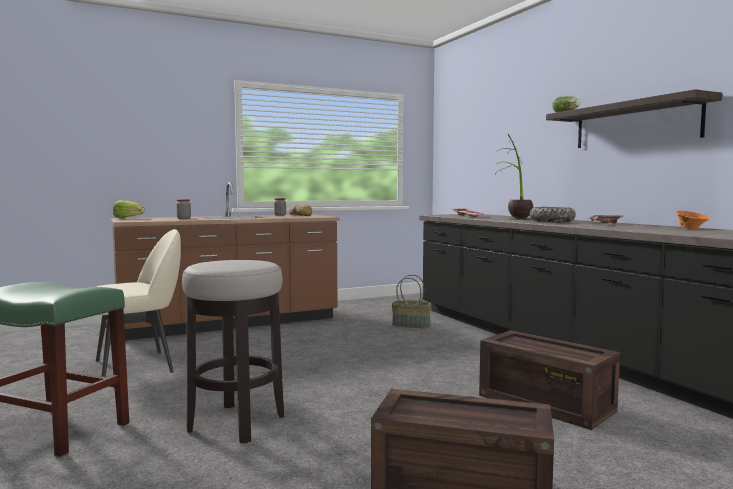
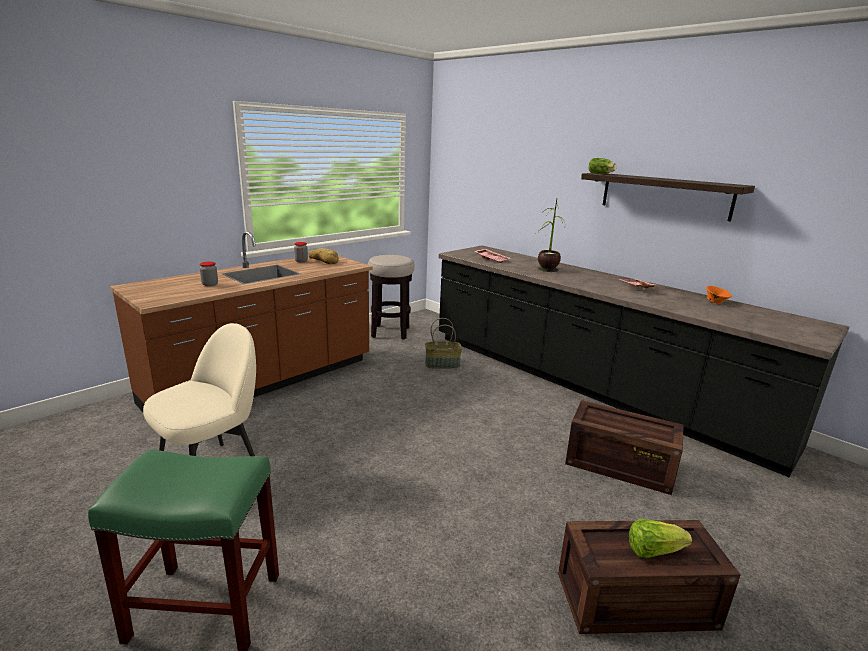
camera: 20 degrees left, 15 degrees up
lettuce [113,200,145,218] -> lettuce moved to [629,519,692,558]
stool [182,260,284,443] -> stool moved to [368,255,415,339]
bowl [530,207,576,222] -> none

